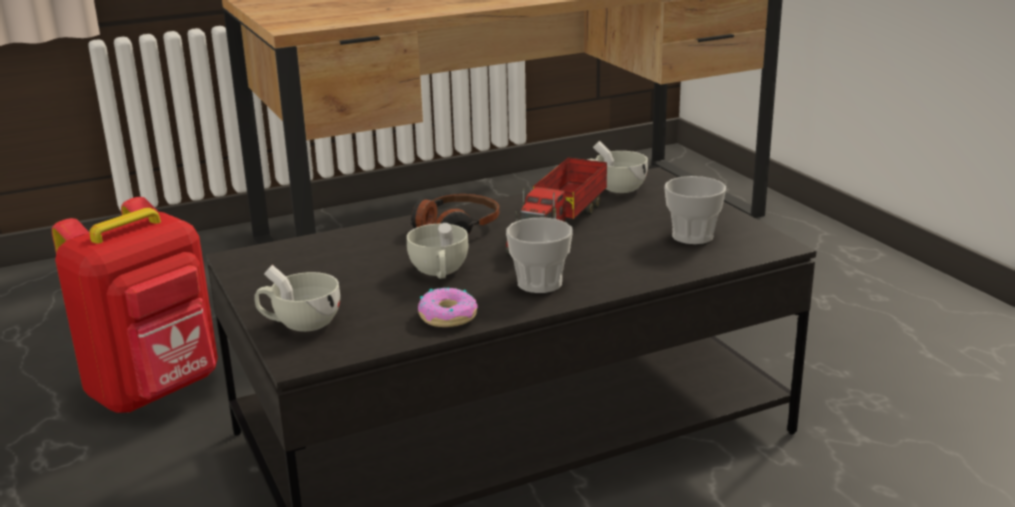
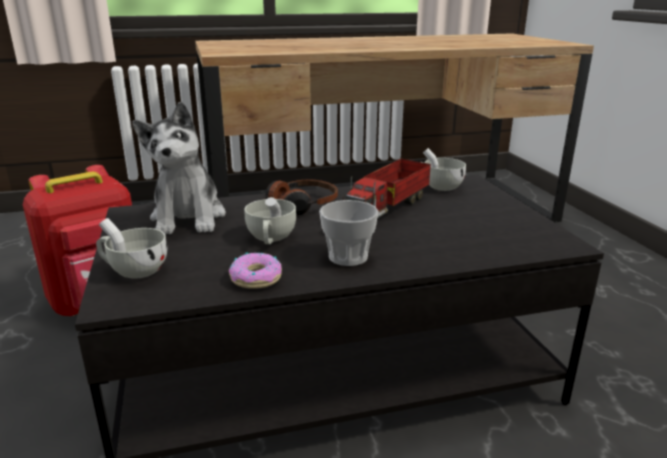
camera: 10 degrees right, 0 degrees up
cup [664,176,726,244] -> none
none -> plush toy [132,102,226,235]

